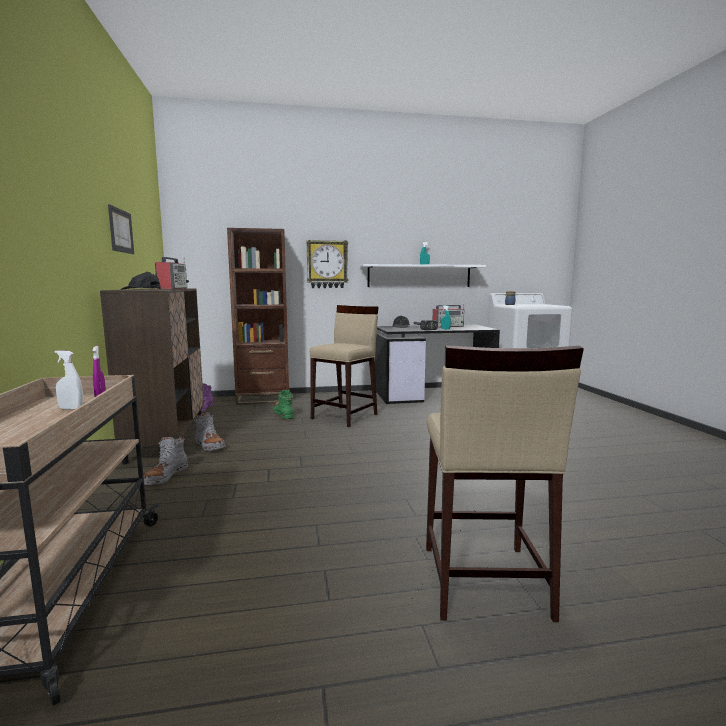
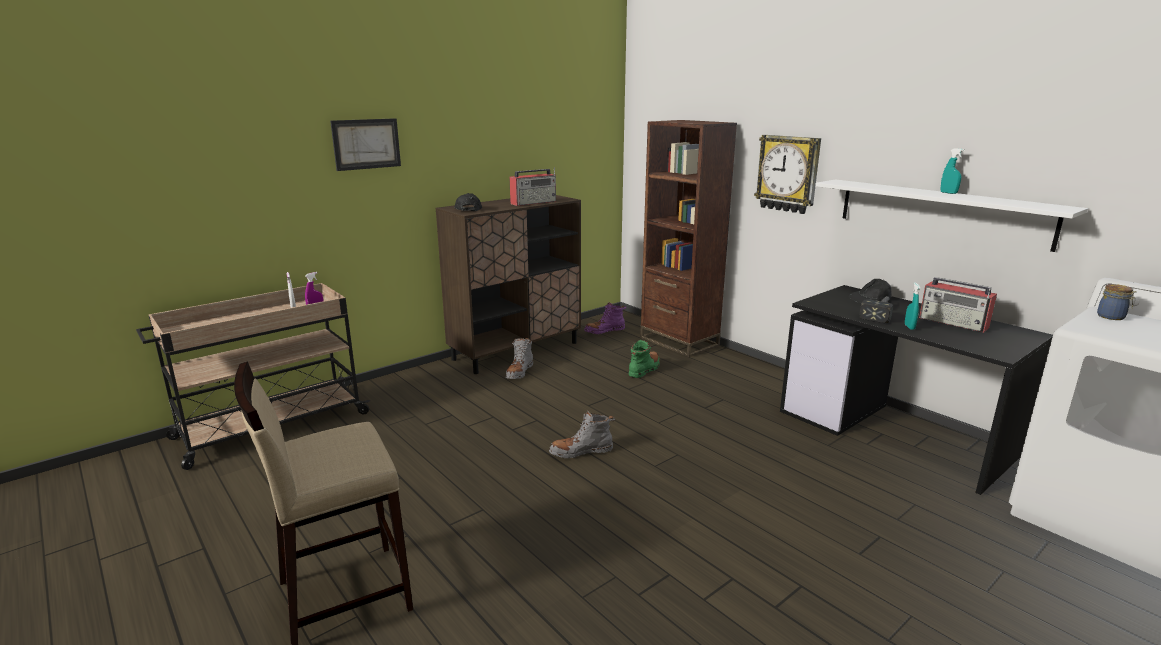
camera: 60 degrees right, 10 degrees up
picture [108,205,134,254] -> picture moved to [330,118,401,171]
grey boot [143,437,188,485] -> grey boot moved to [549,410,615,458]
beige stool [310,305,379,427] -> none

